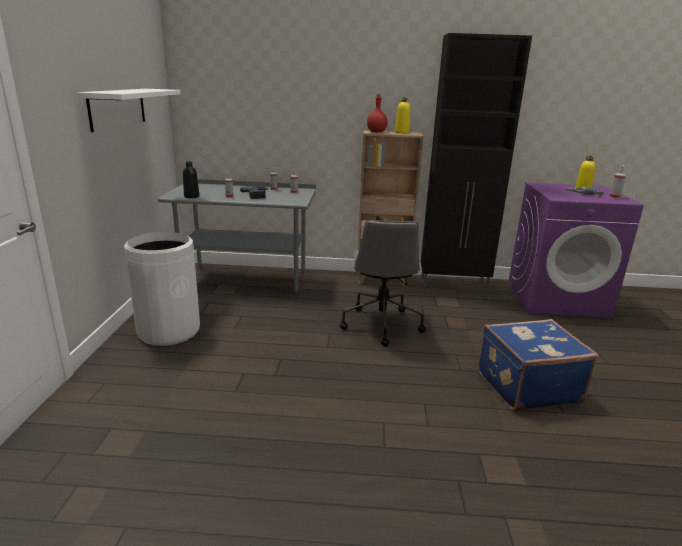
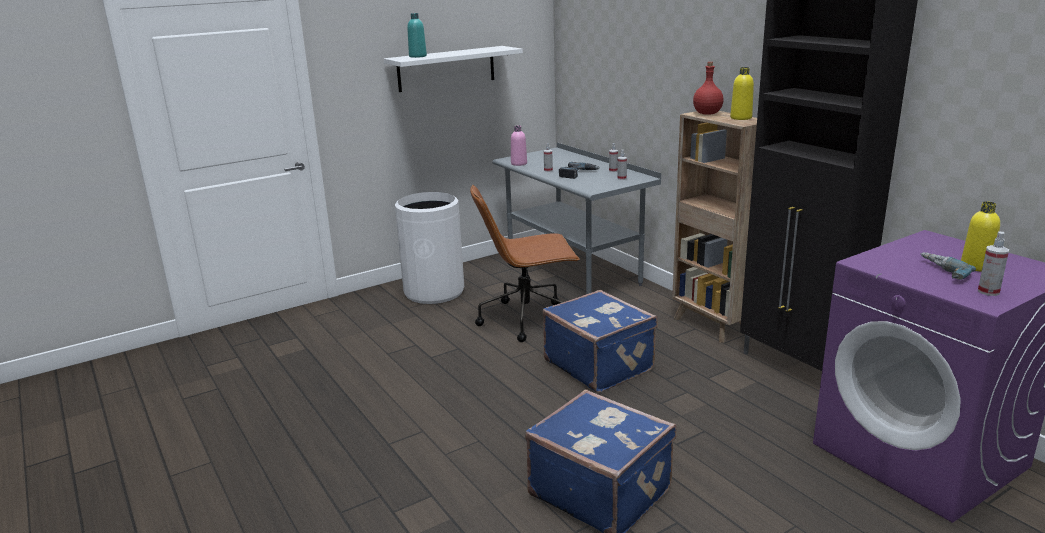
camera: 55 degrees right, 0 degrees up
black bottle [183,162,199,198] -> pink bottle [511,126,527,166]
grey office chair [340,220,426,347] -> blue suitcase [543,290,658,393]
none -> turquoise bottle [407,13,427,58]
none -> brown office chair [470,185,580,342]

